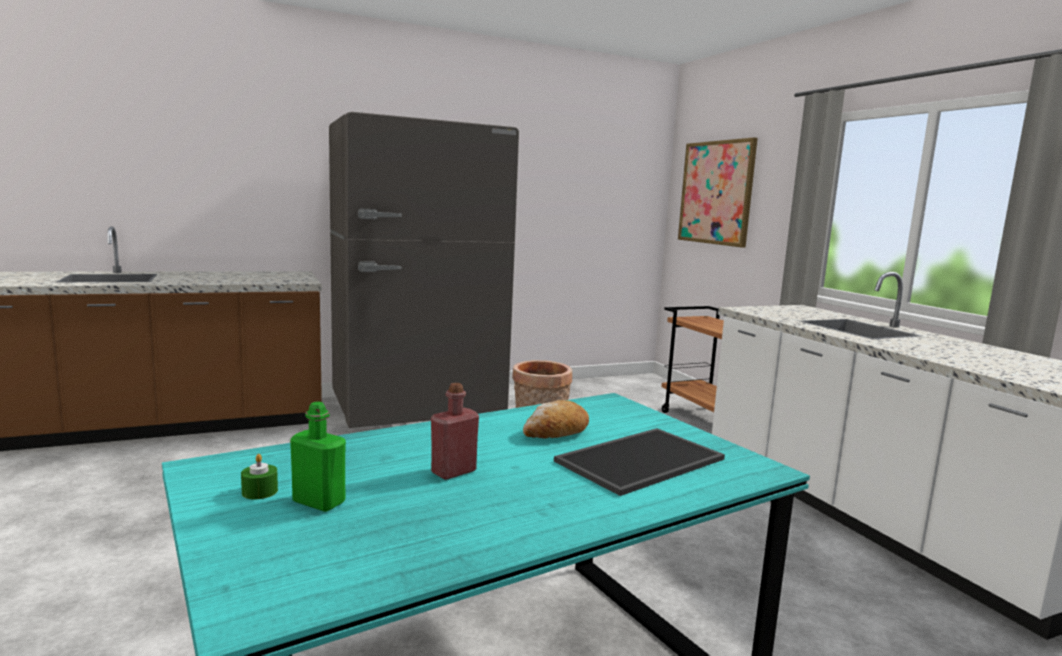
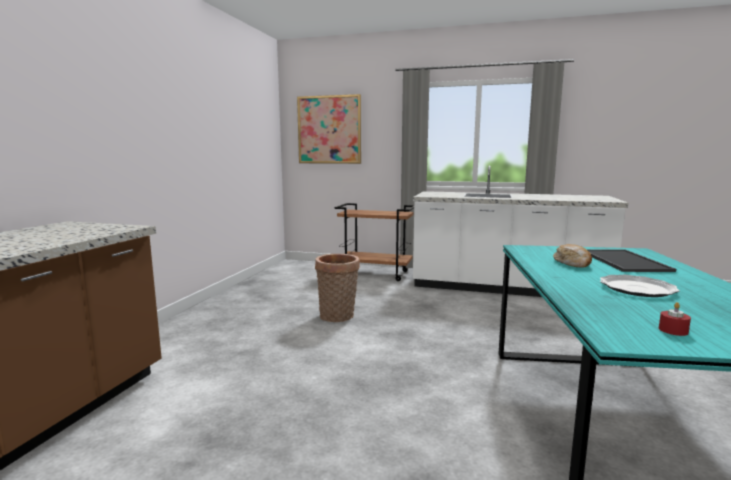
camera: 50 degrees left, 0 degrees up
green candle [241,454,278,499] -> red candle [659,302,691,336]
green bottle [290,402,346,512] -> none
grey fridge [329,112,519,428] -> none
red bottle [431,383,479,480] -> plate [600,275,679,297]

